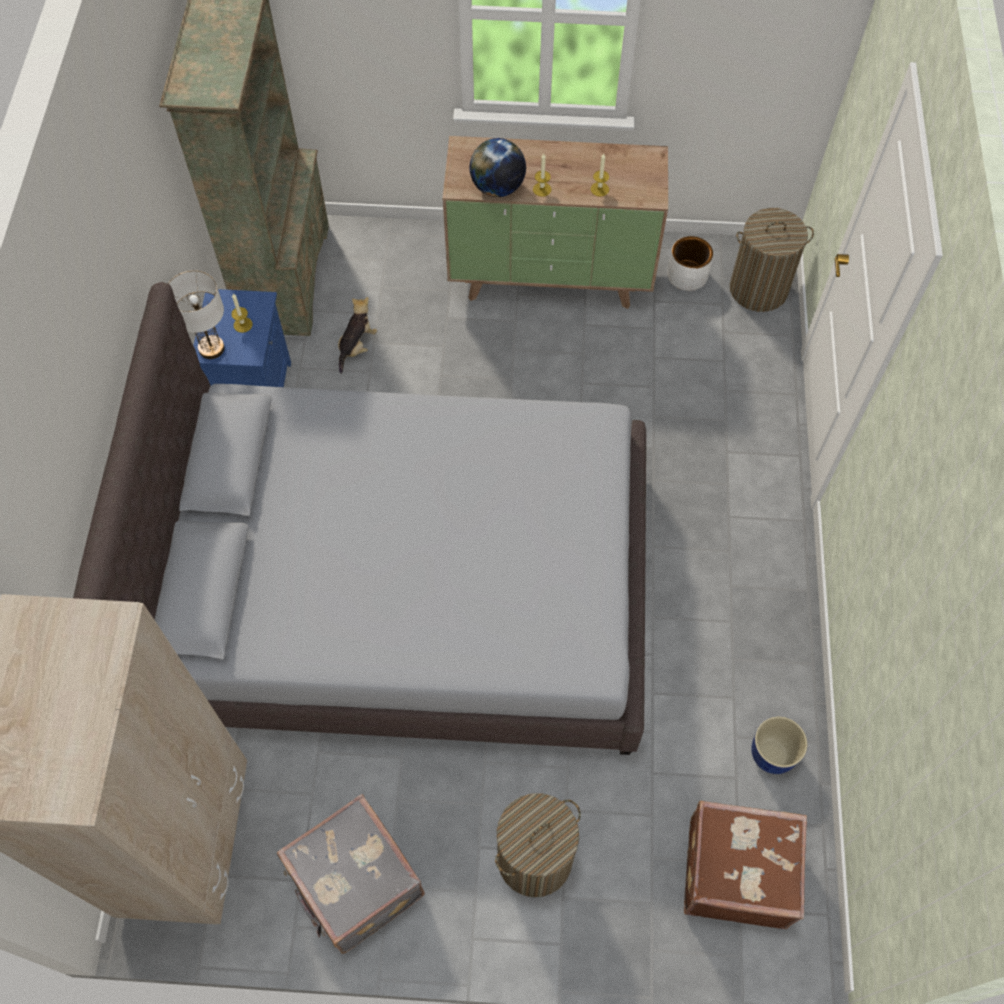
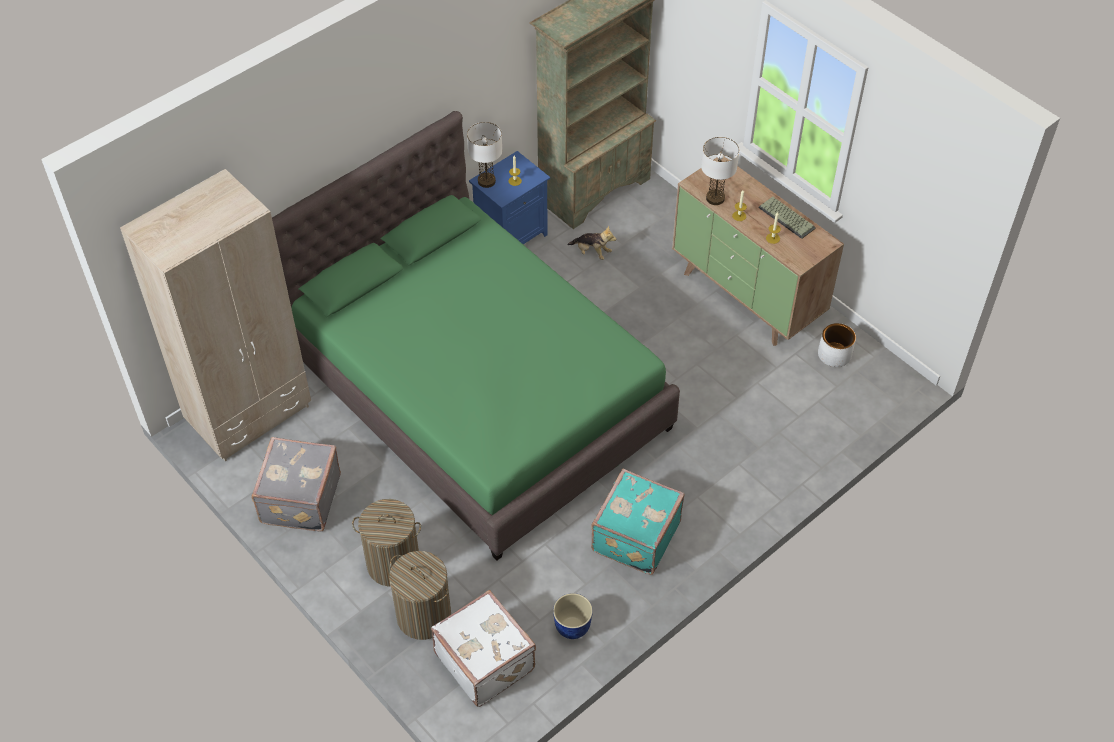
camera: 45 degrees right, 10 degrees down
grey bed [73,282,646,755] -> green bed [272,111,680,560]
plush toy [338,297,377,374] -> plush toy turned 45 degrees clockwise [567,226,616,260]
globe [470,138,526,197] -> table lamp [701,137,739,205]
brown suitcase [684,800,807,929] -> white suitcase [431,590,536,707]
laundry basket [730,208,814,312] -> laundry basket moved to [389,551,451,640]
none -> turquoise suitcase [591,469,685,575]
none -> keyboard [759,197,816,239]

